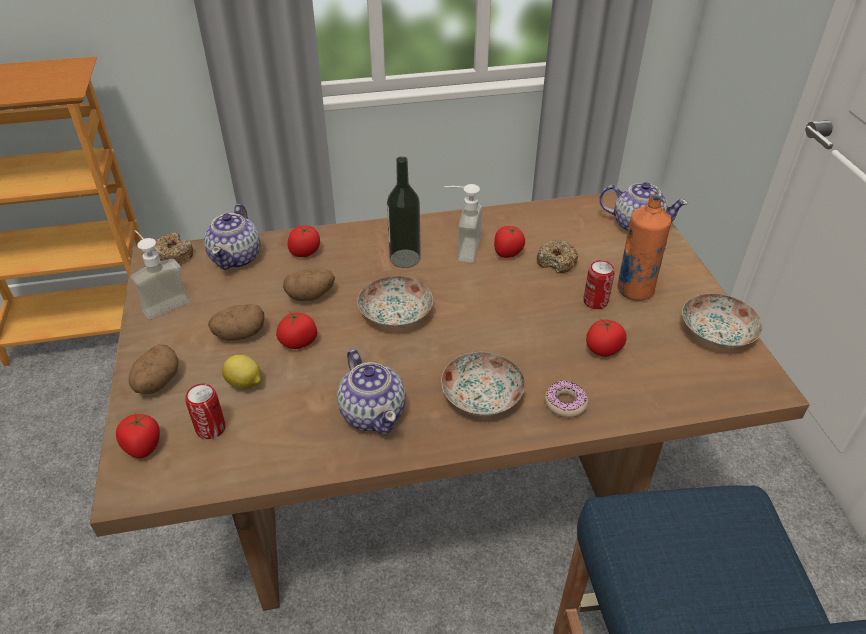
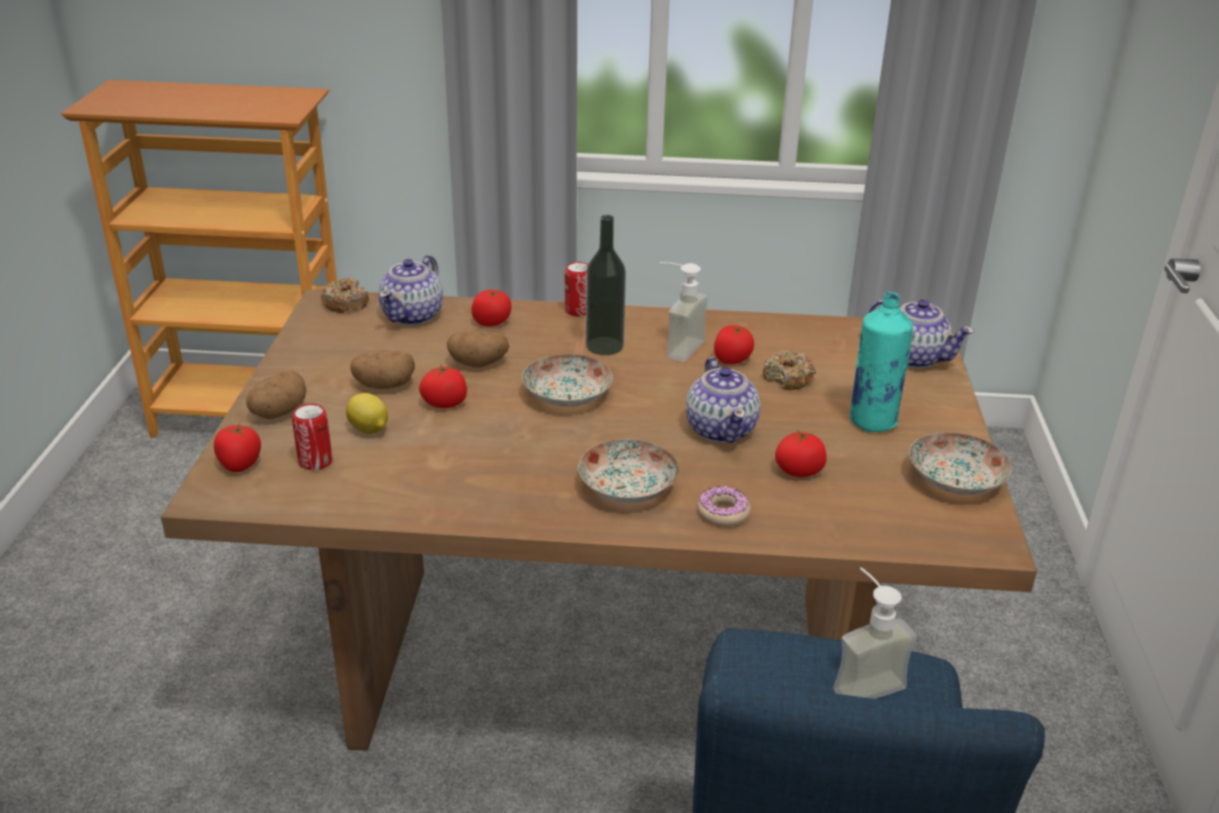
camera: 15 degrees right, 10 degrees down
soap dispenser [130,230,190,319] -> soap dispenser moved to [833,567,917,699]
teapot [337,349,406,434] -> teapot moved to [686,357,760,443]
can [583,260,615,309] -> can moved to [565,262,588,317]
orange bottle [617,194,671,301] -> turquoise bottle [850,292,913,432]

